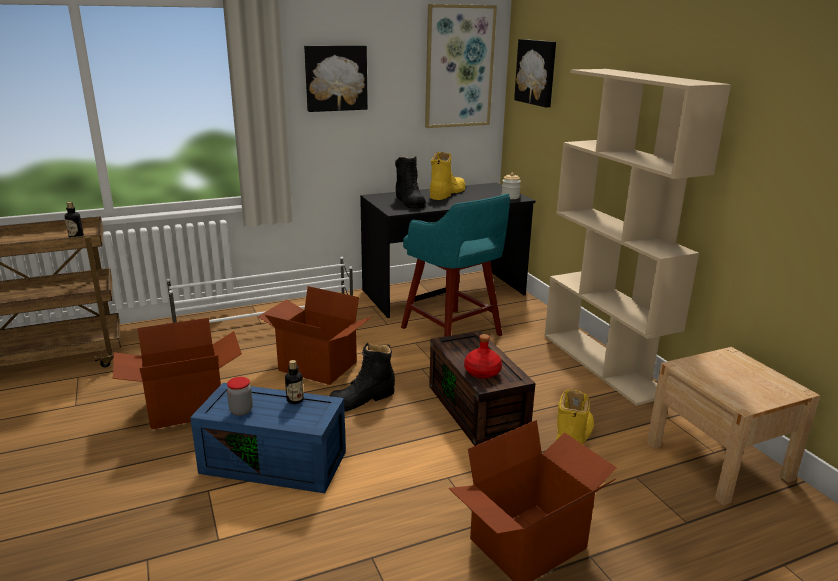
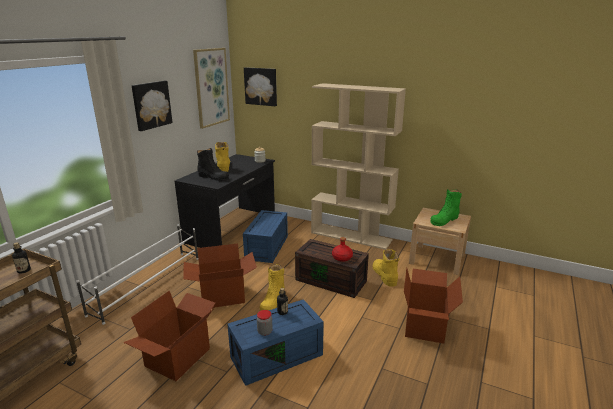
camera: 40 degrees left, 0 degrees up
black boot [330,343,395,412] -> yellow boot [260,264,285,311]
turquoise stool [401,194,510,337] -> blue storage box [243,210,288,263]
none -> green boot [431,189,462,226]

